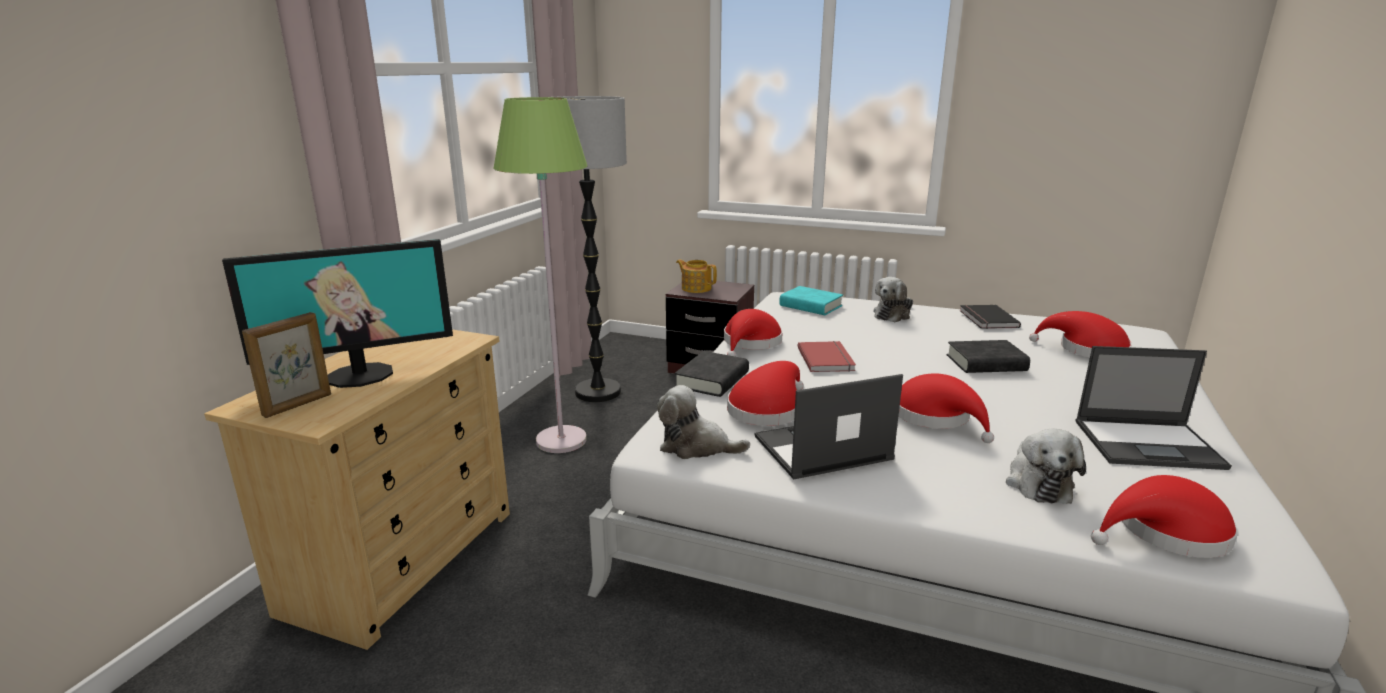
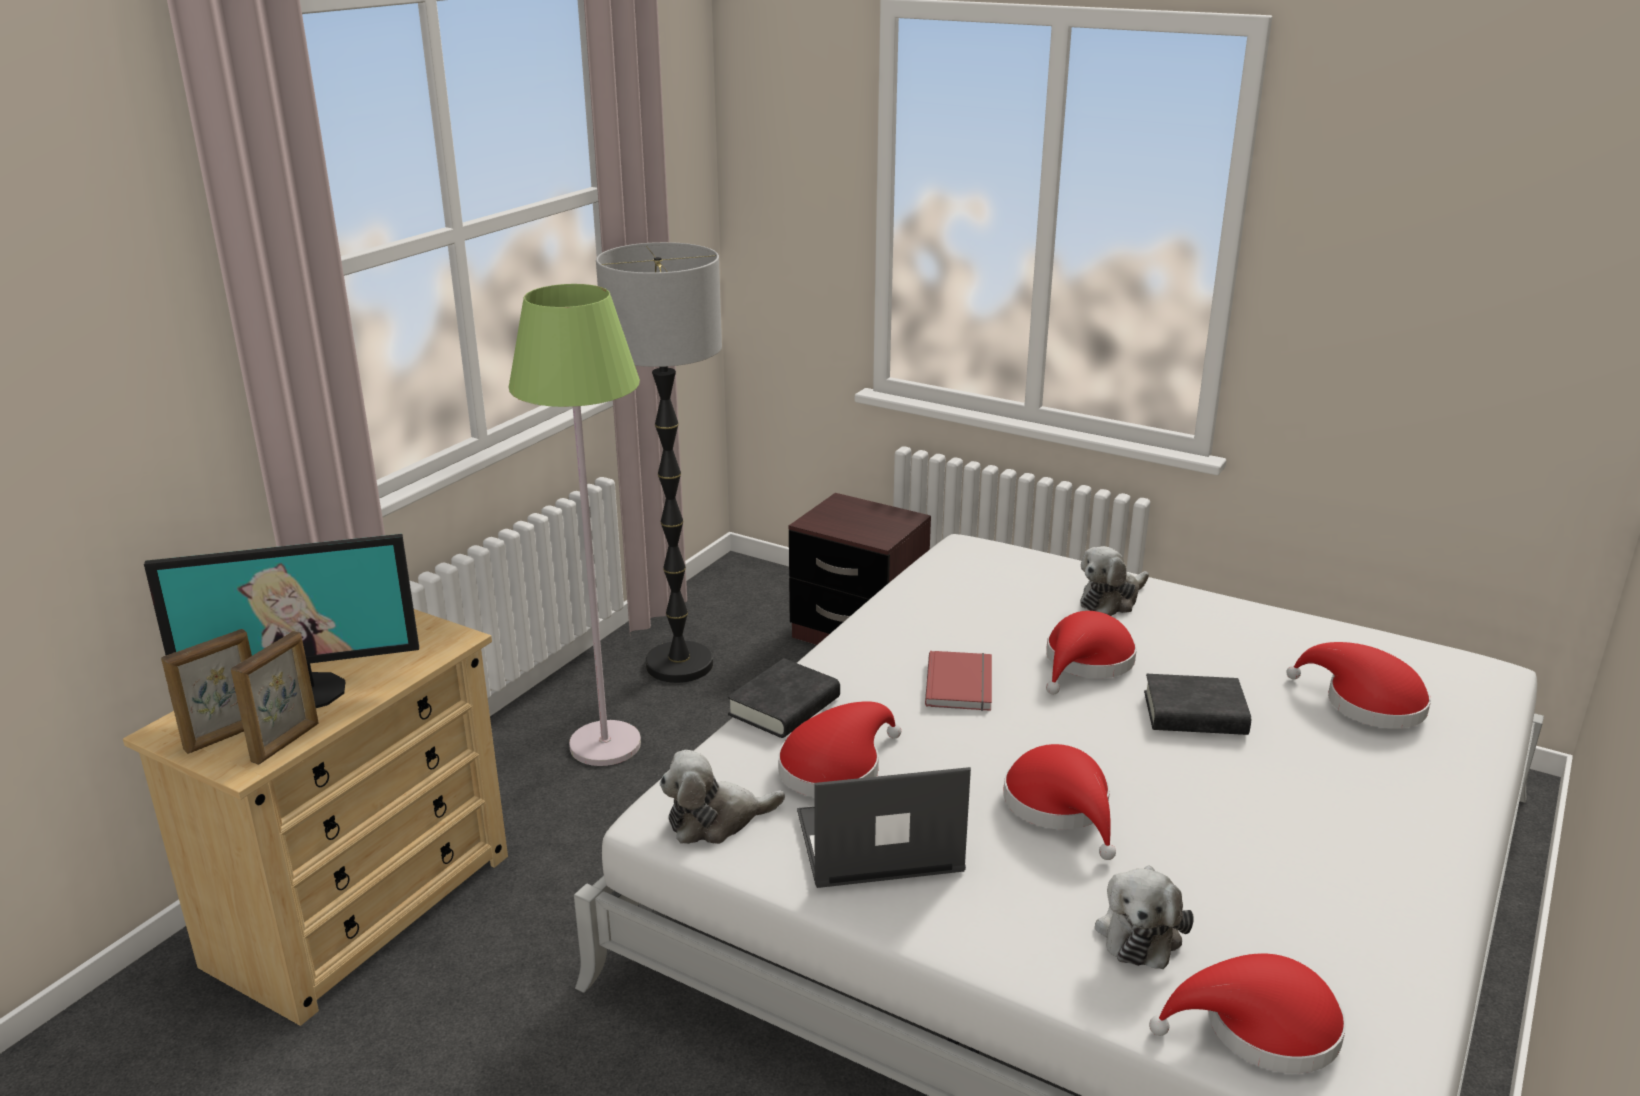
camera: 10 degrees right, 5 degrees up
plush toy [657,385,750,459] -> plush toy turned 45 degrees counterclockwise [659,750,785,844]
teapot [676,259,717,293] -> none
red hat [724,309,783,357] -> red hat moved to [1046,611,1137,695]
turquoise book [779,286,843,315] -> none
black book [959,305,1021,329] -> none
laptop [1076,346,1232,470] -> none
none -> picture frame [231,631,319,765]

